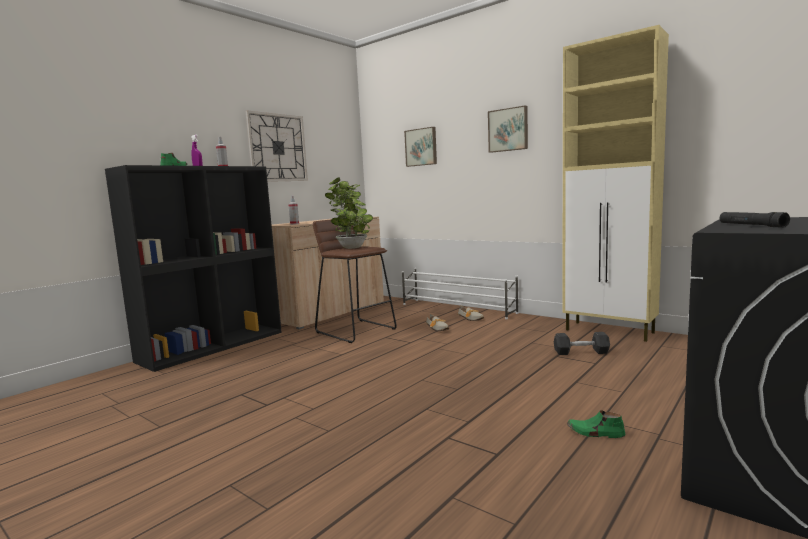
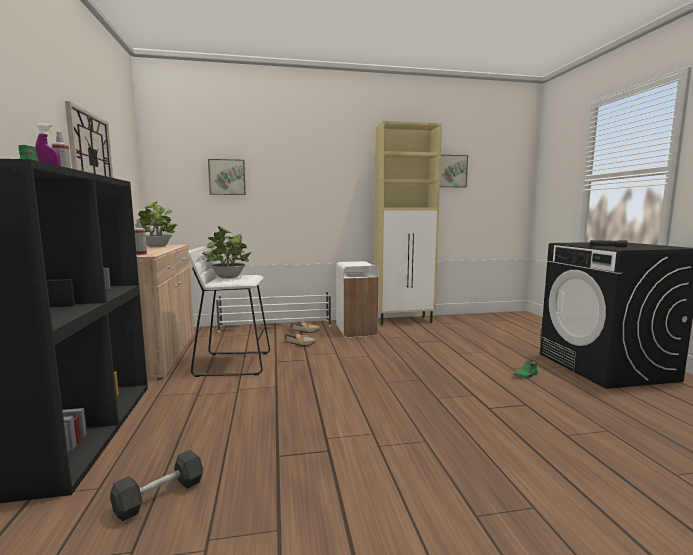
camera: 50 degrees left, 0 degrees up
brown stool [313,219,397,343] -> white stool [188,247,270,377]
picture [488,105,528,153] -> picture moved to [440,155,468,188]
grey dumbbell [554,332,610,355] -> grey dumbbell moved to [110,450,203,521]
none -> white trash can [336,261,379,338]

